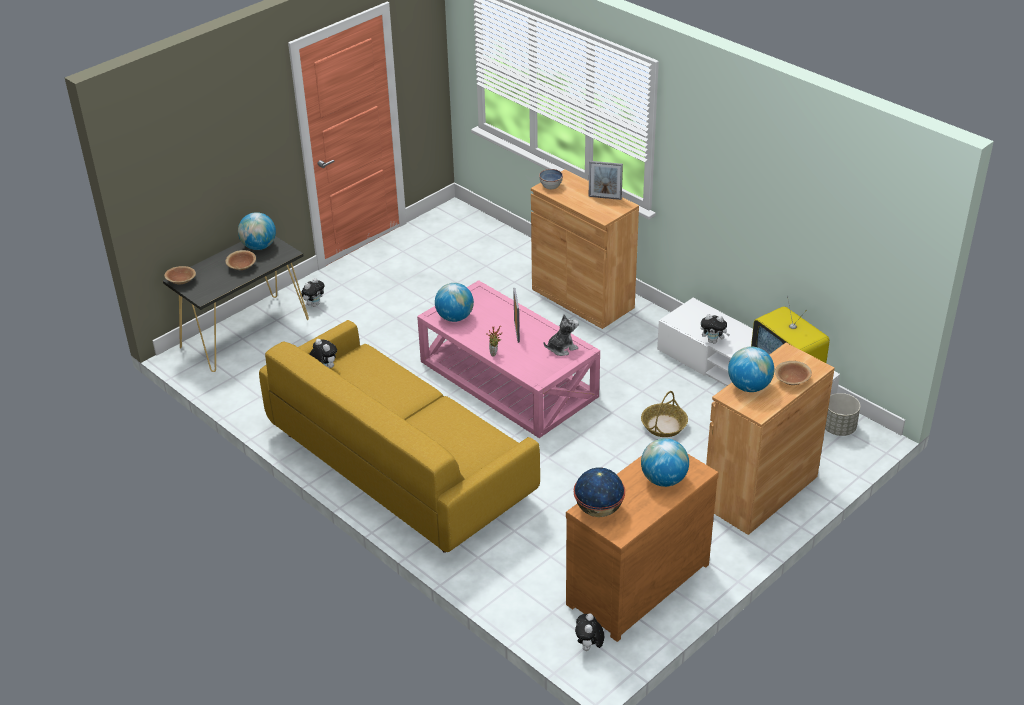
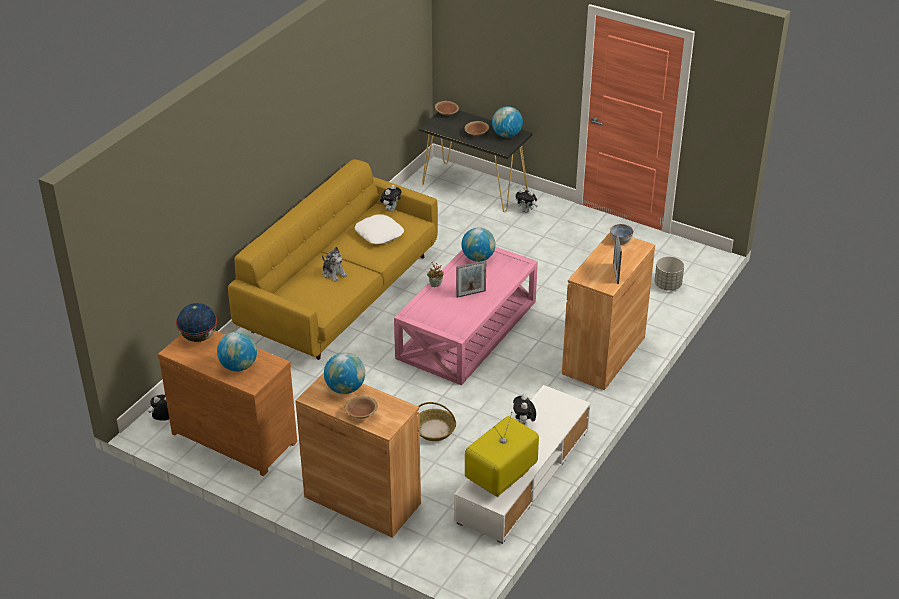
camera: 75 degrees right, 0 degrees up
plush toy [544,314,579,356] -> plush toy moved to [322,247,347,282]
grey planter [825,393,860,436] -> grey planter moved to [654,256,684,291]
none -> white pillow [355,215,404,244]

